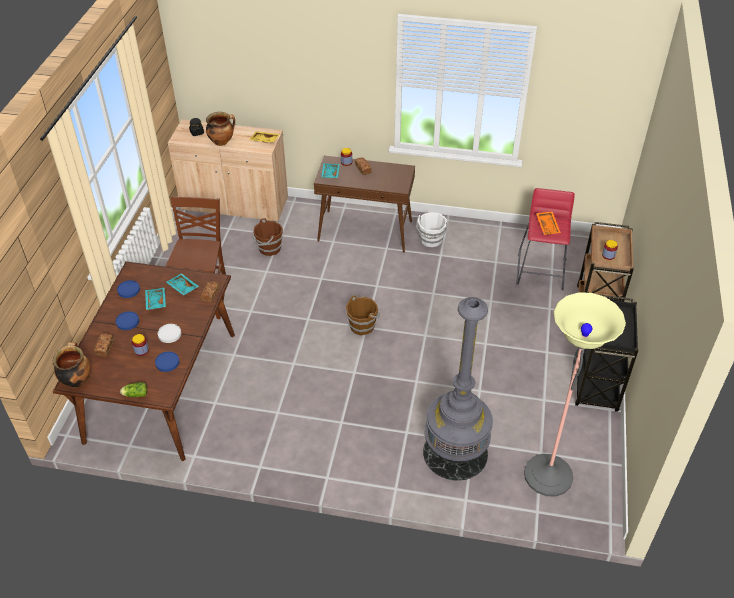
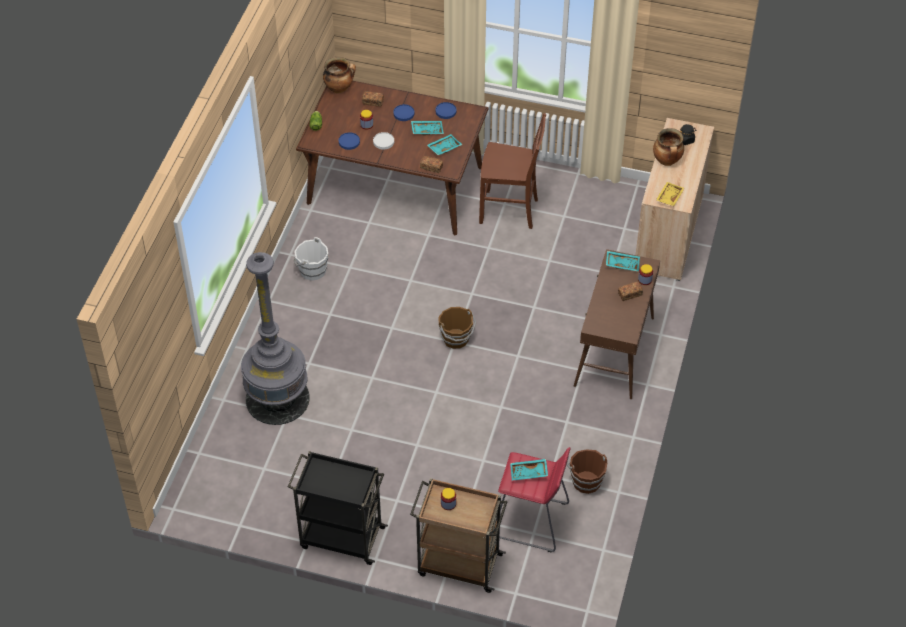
camera: 95 degrees right, 5 degrees up
brown bucket [253,218,283,256] -> brown bucket moved to [566,449,607,494]
white bucket [416,212,448,247] -> white bucket moved to [294,237,329,281]
floor lamp [524,292,626,497] -> none
orange tray [536,211,561,235] -> turquoise tray [510,459,548,481]

